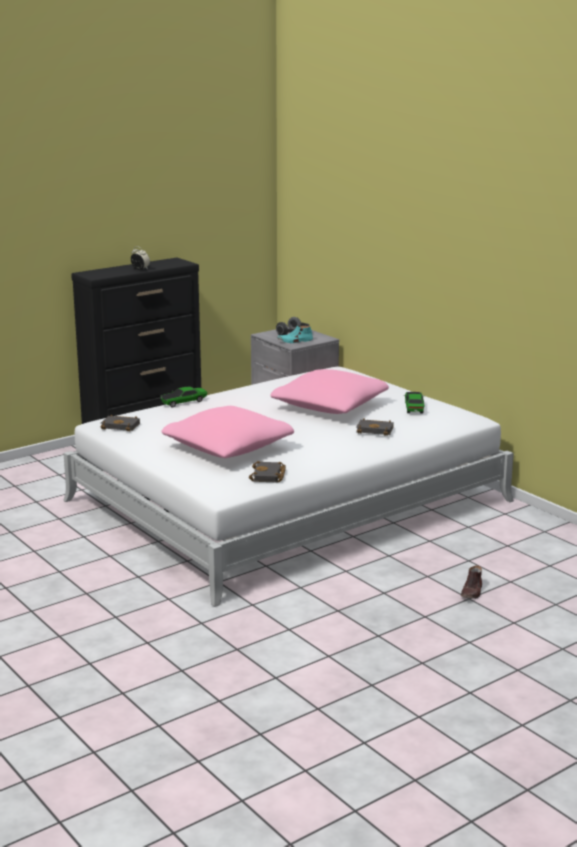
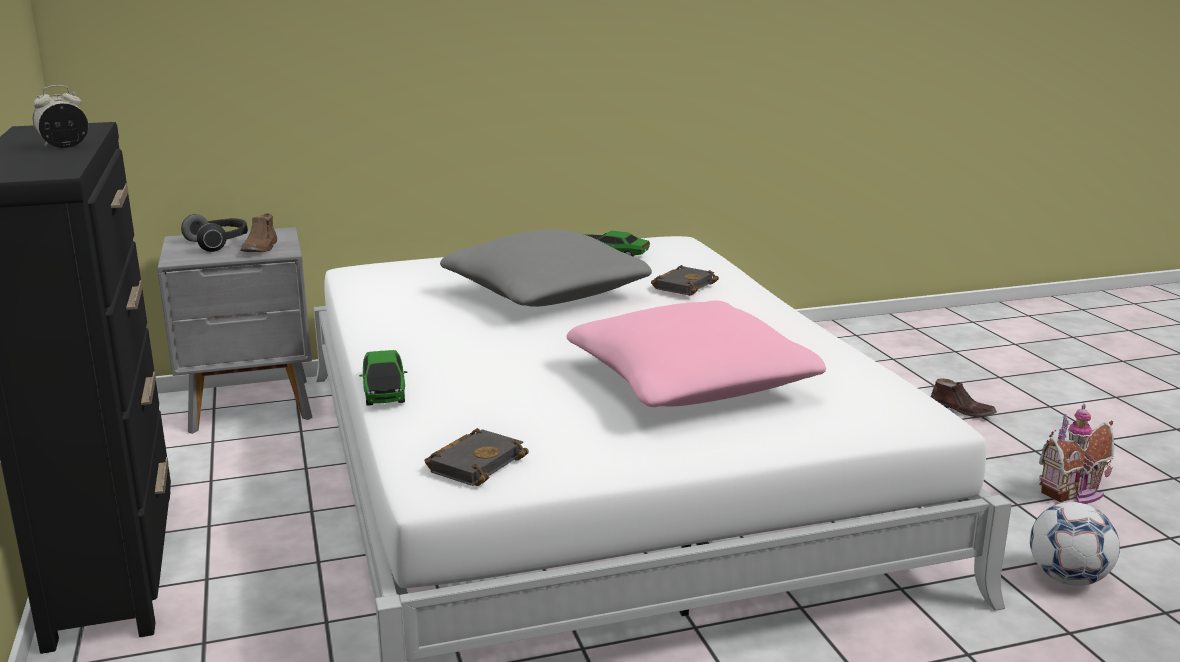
camera: 70 degrees left, 0 degrees up
black book [249,461,286,482] -> none
pink pillow [270,369,389,414] -> grey pillow [440,229,652,307]
turquoise shoe [277,325,313,343] -> brown shoe [241,213,277,252]
none -> football [1030,502,1120,586]
none -> toy house [1039,403,1114,504]

